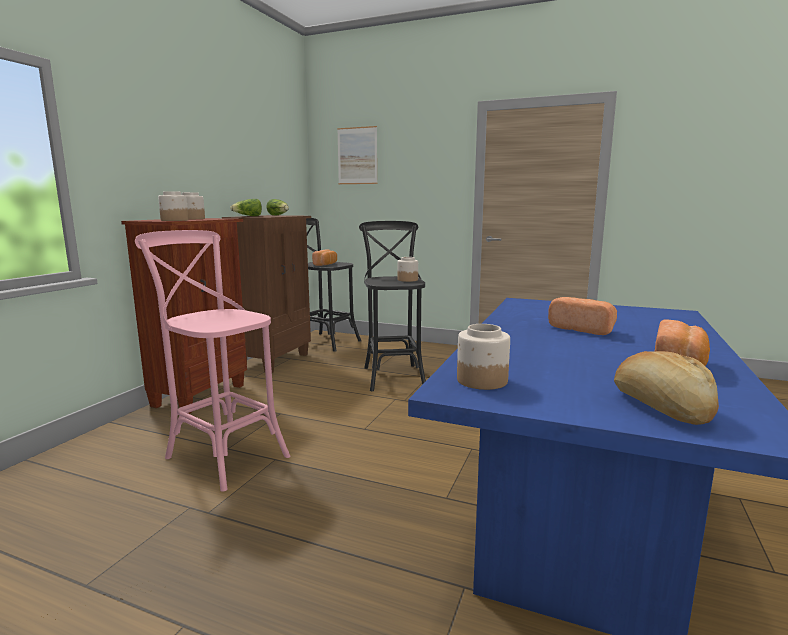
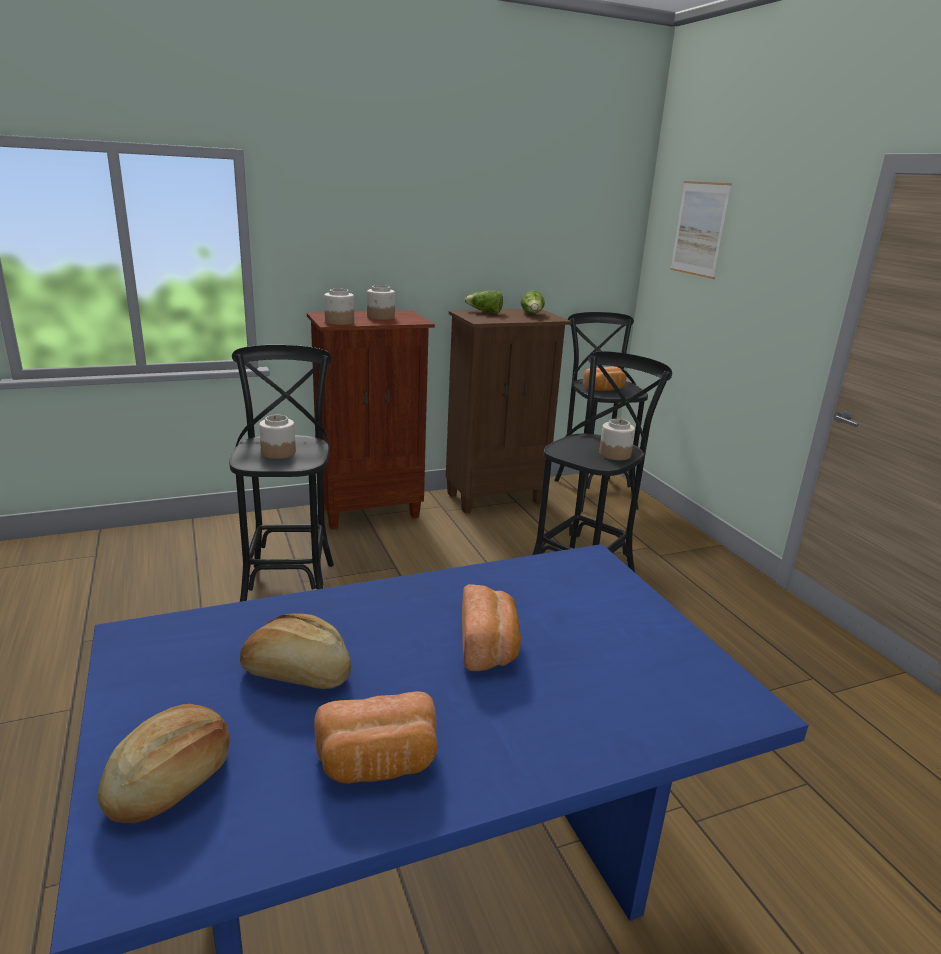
camera: 45 degrees right, 10 degrees up
pink stool [135,230,290,492] -> black stool [229,345,334,602]
jar [457,324,510,390] -> jar moved to [259,415,296,459]
none -> bread [240,613,351,689]

